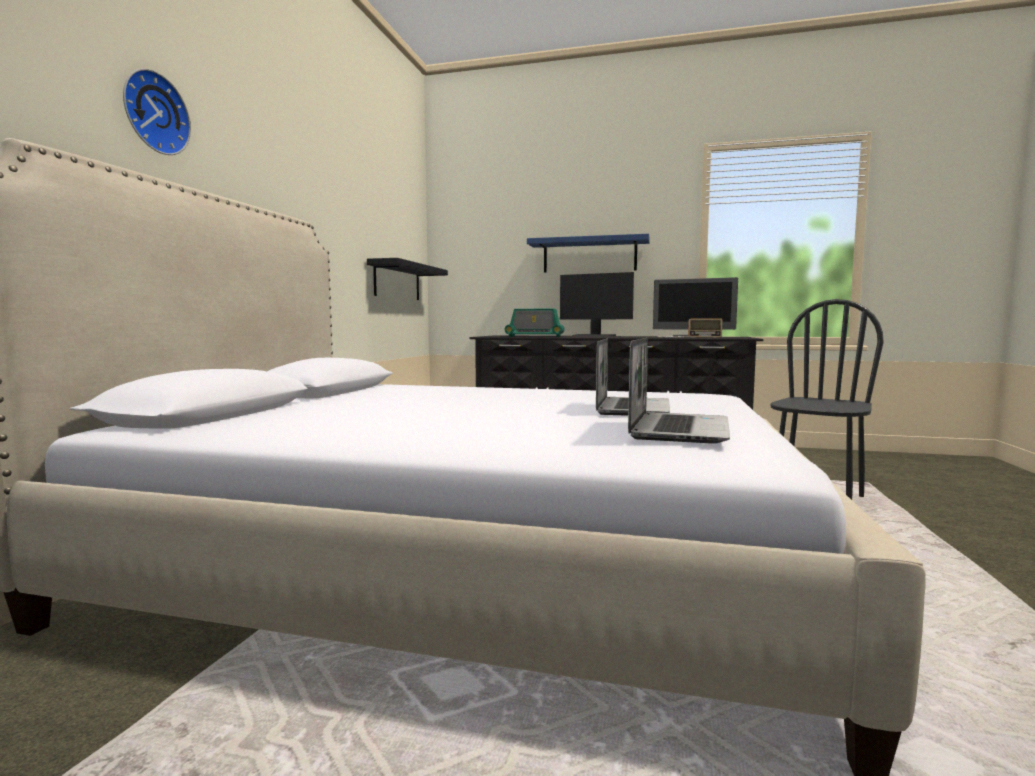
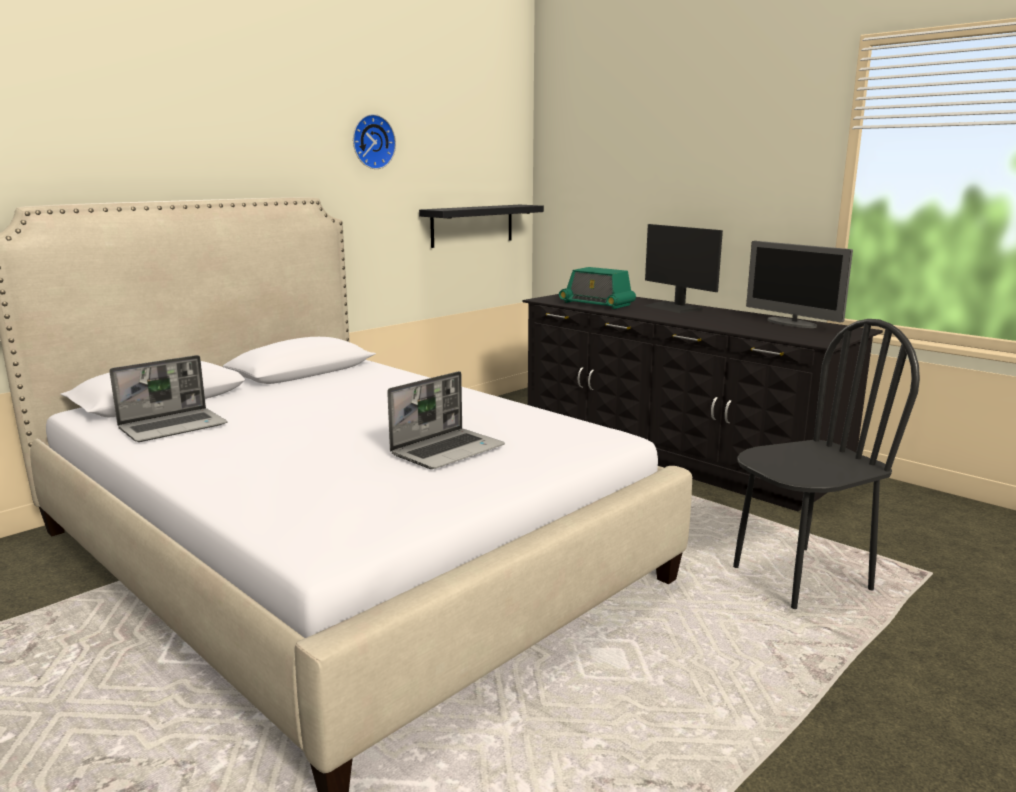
camera: 30 degrees right, 10 degrees up
wall clock [123,68,191,155] -> wall clock moved to [353,114,396,169]
blue shelf [527,234,650,273] -> none
laptop [628,338,730,444] -> laptop moved to [109,355,227,442]
radio [660,318,723,338] -> none

